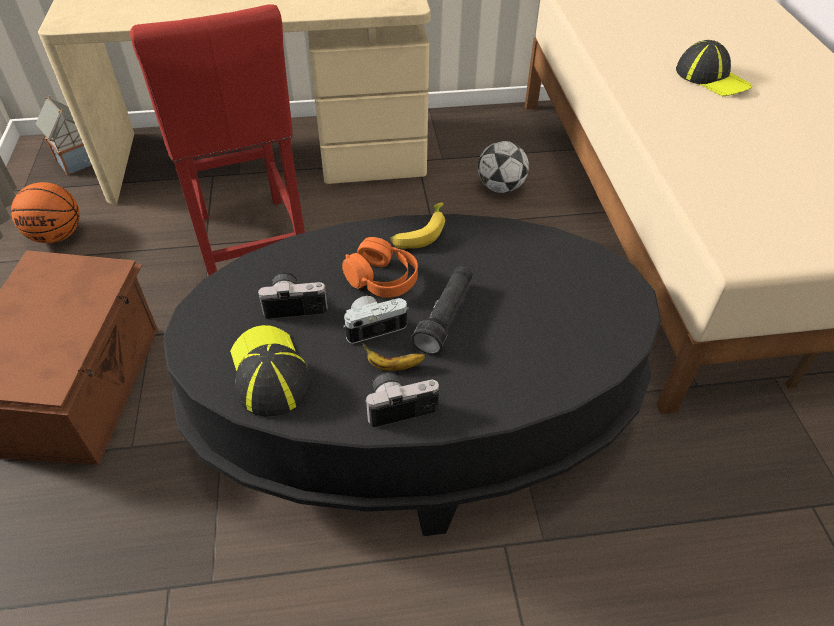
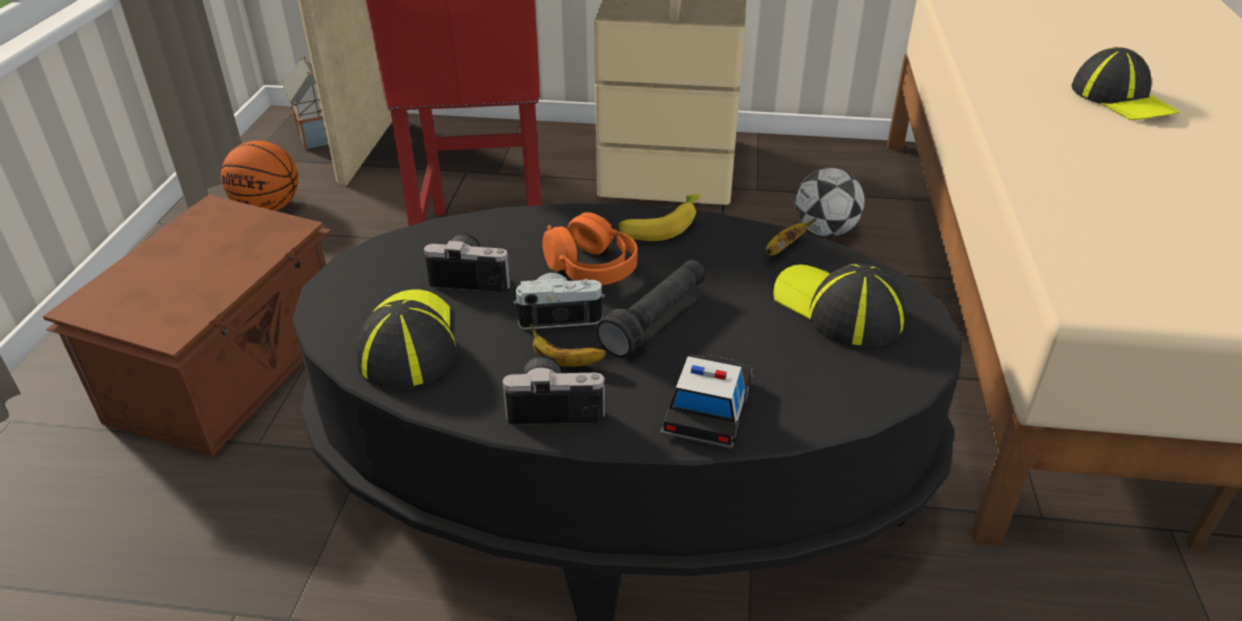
camera: 15 degrees right, 10 degrees down
none -> toy car [660,354,753,449]
none -> banana [766,217,817,256]
none -> cap [773,263,906,347]

